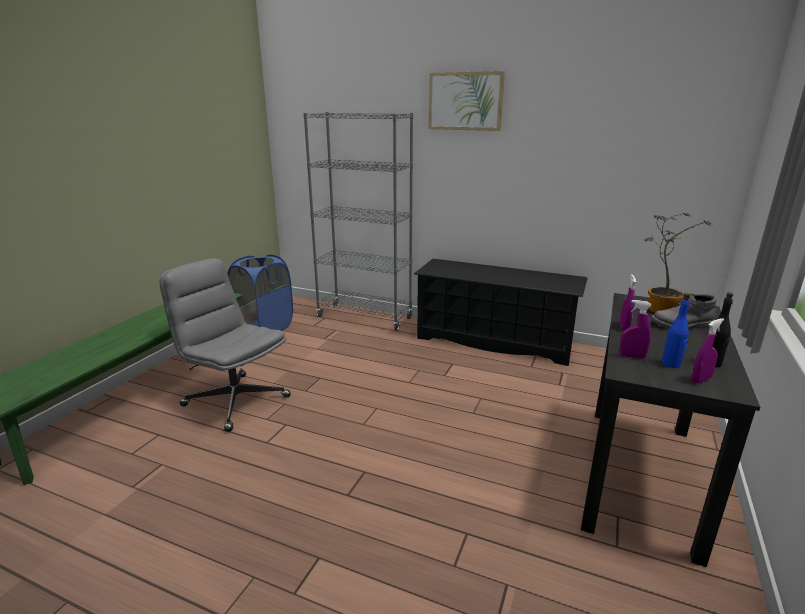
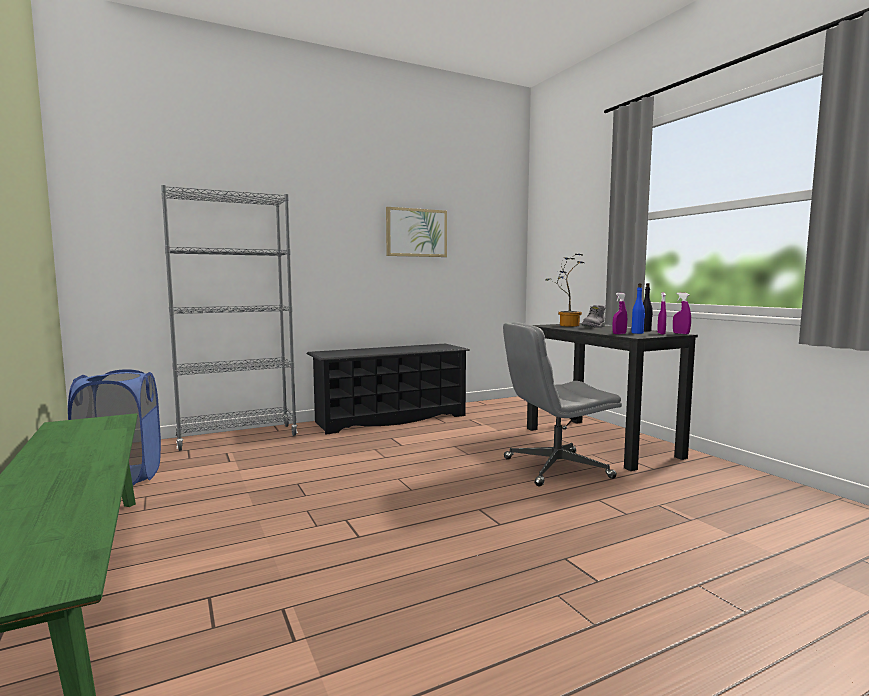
camera: 50 degrees left, 15 degrees down
grey office chair [159,258,291,432] -> grey office chair moved to [503,322,622,486]
picture [428,71,505,131] -> picture moved to [386,207,447,257]
purple spray bottle [620,274,636,330] -> purple spray bottle moved to [673,293,691,334]

